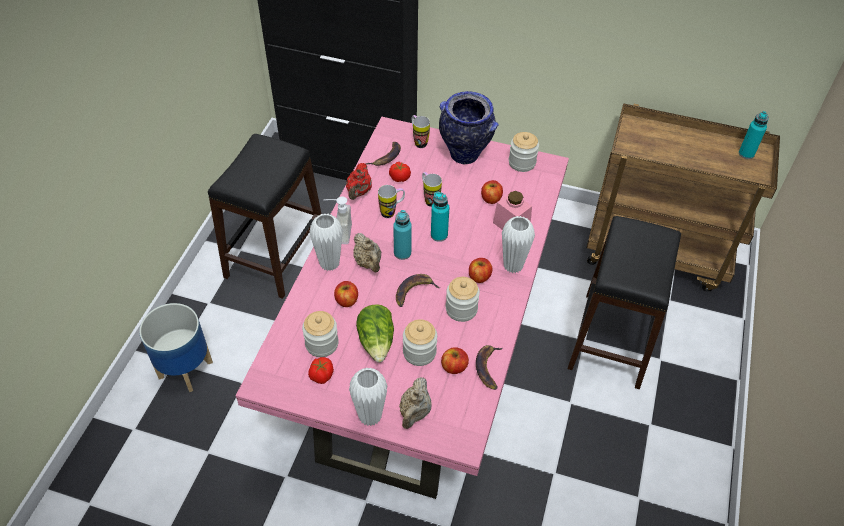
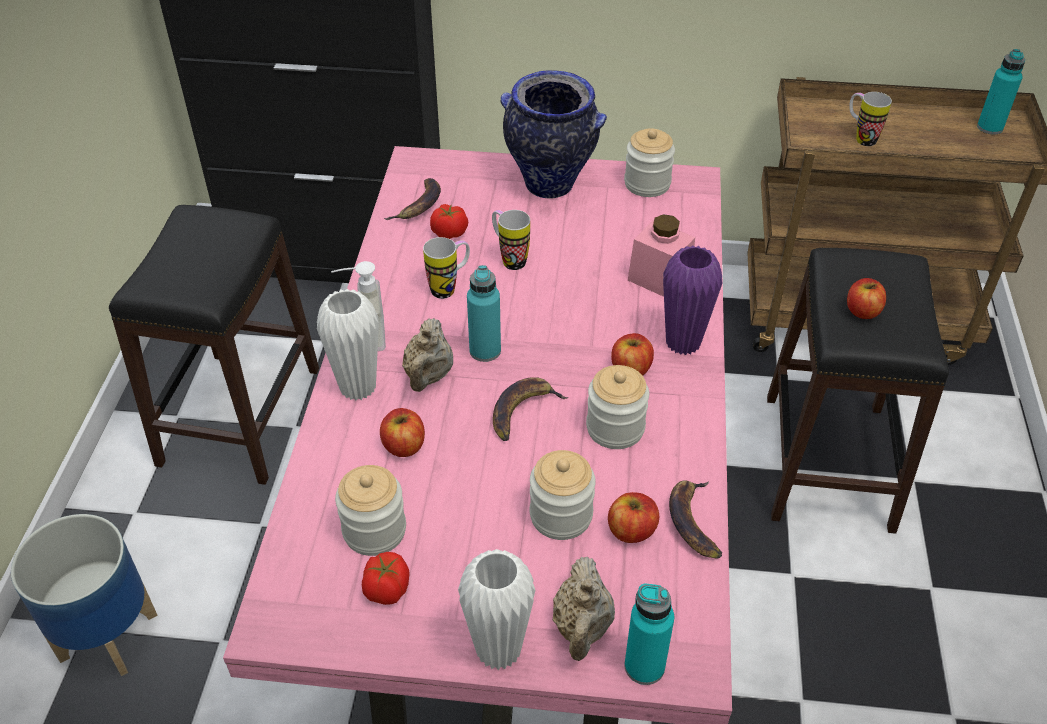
camera: 10 degrees left, 5 degrees down
red teapot [346,163,372,200] -> none
beige teapot [353,233,381,273] -> beige teapot turned 45 degrees clockwise [402,318,453,392]
lettuce [356,304,394,362] -> none
mug [412,115,430,148] -> mug moved to [849,92,892,146]
turquoise bottle [431,192,449,242] -> turquoise bottle moved to [624,583,674,685]
apple [481,180,503,204] -> apple moved to [847,278,886,319]
white vase [502,216,535,273] -> purple vase [663,245,723,355]

